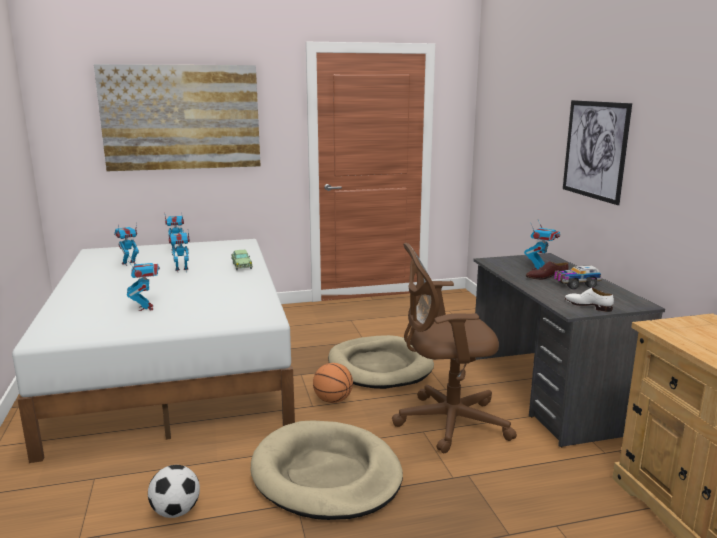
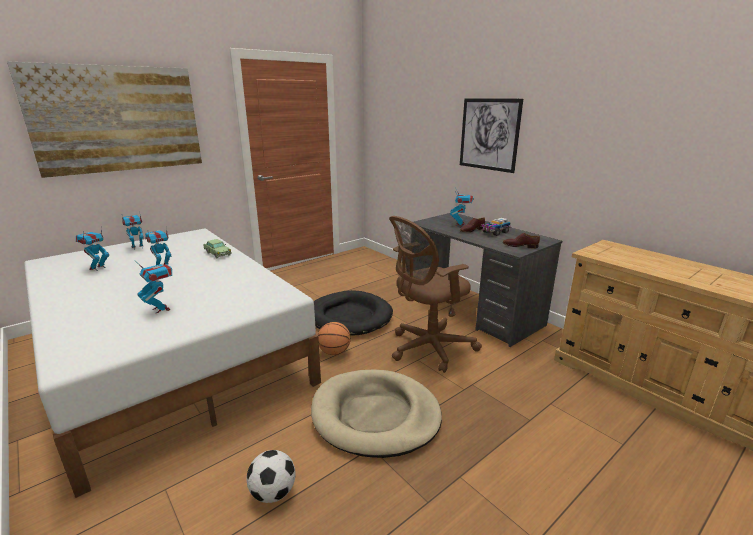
camera: 25 degrees left, 5 degrees up
beige dog bed [328,335,434,389] -> black dog bed [314,290,393,336]
white shoe [565,288,614,312] -> brown shoe [503,233,540,248]

